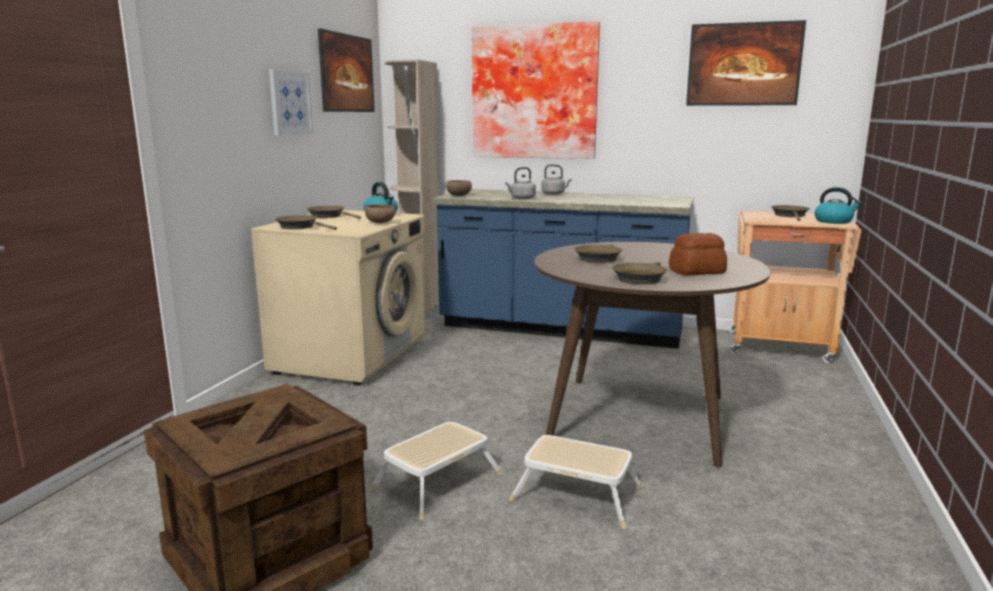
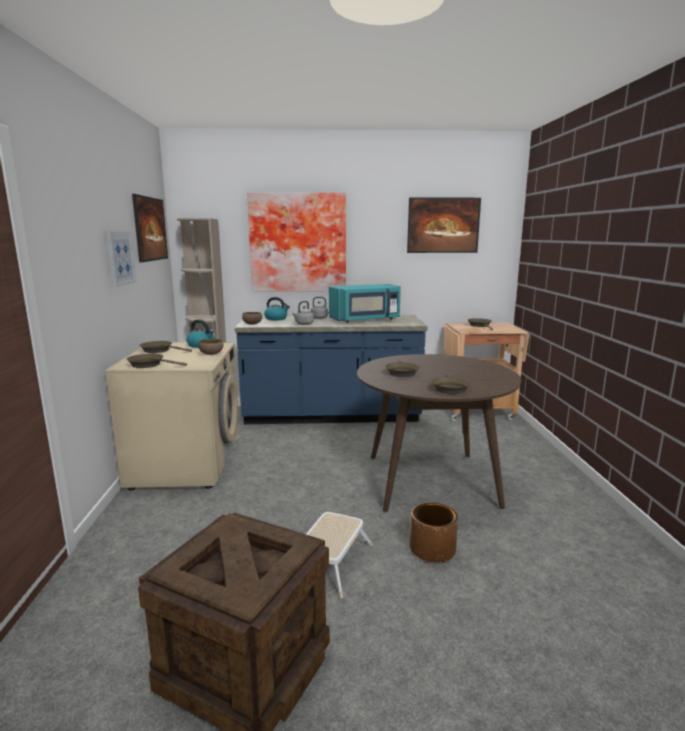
camera: 20 degrees left, 0 degrees up
beige step ladder [509,435,643,529] -> brown planter [410,502,458,563]
bread [669,233,727,276] -> none
kettle [814,187,862,224] -> kettle moved to [264,297,290,320]
none -> turquoise microwave [329,284,401,323]

